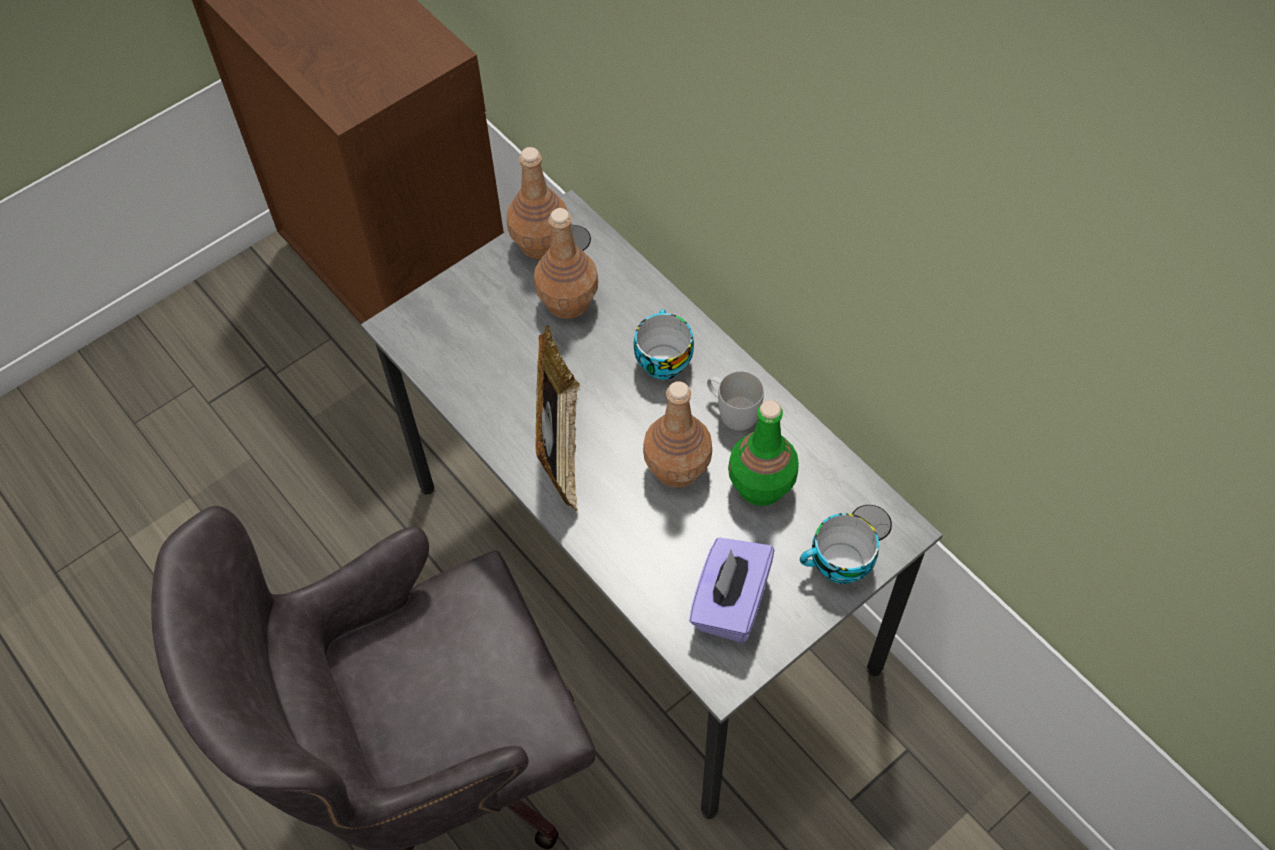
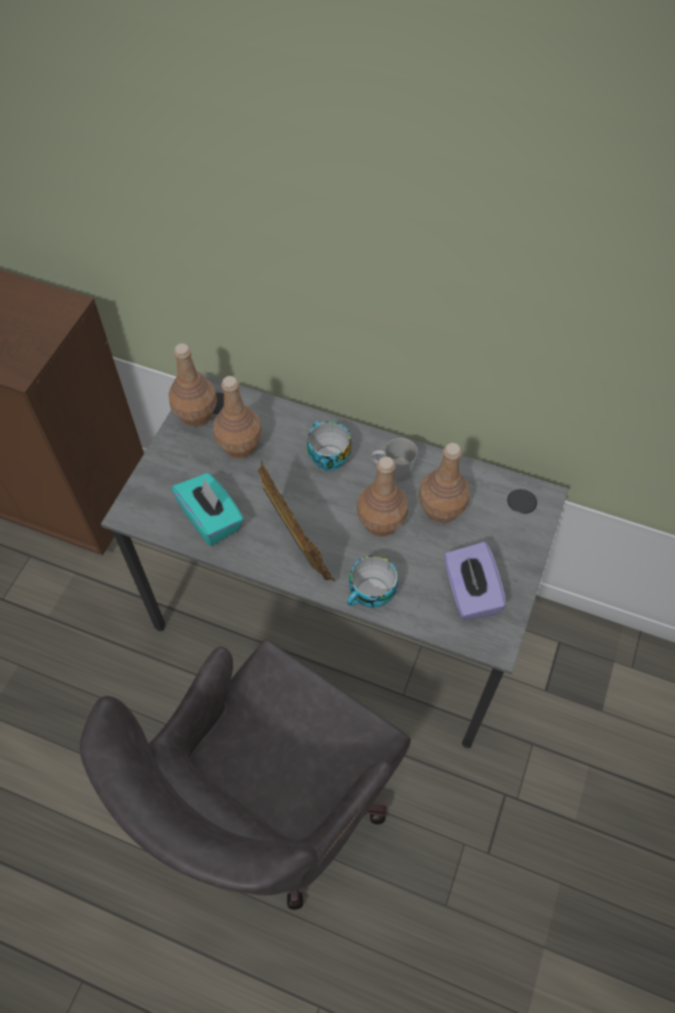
camera: 30 degrees left, 0 degrees up
green bottle [728,400,799,506] -> brown bottle [419,443,470,523]
cup [800,513,879,584] -> cup moved to [347,555,398,608]
none -> turquoise tissue box [172,473,244,546]

